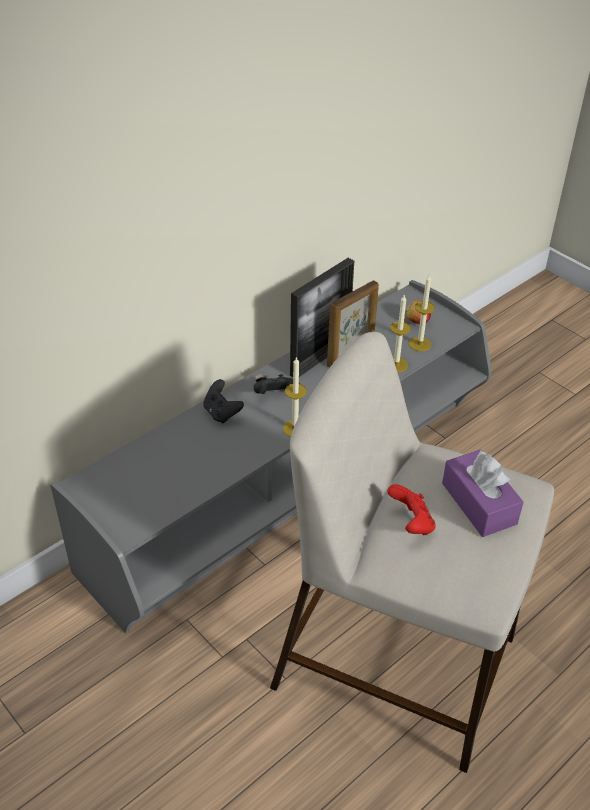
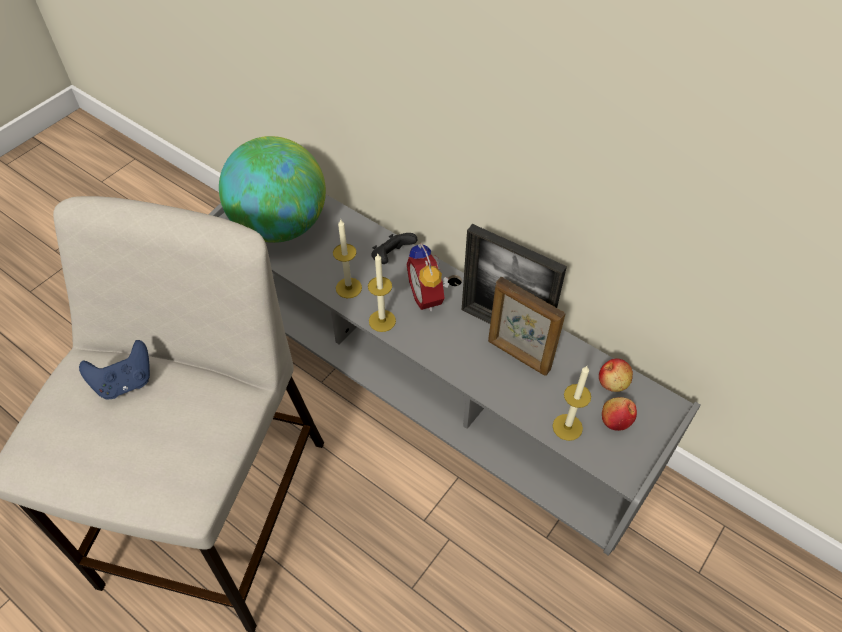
camera: 80 degrees right, 10 degrees up
black game controller [254,374,300,394] -> alarm clock [407,243,449,312]
red game controller [387,484,436,535] -> blue game controller [79,340,150,399]
candle [390,295,411,373] -> candle moved to [333,220,362,298]
purple tissue box [442,449,523,537] -> none
none -> globe [219,136,326,243]
none -> apple [599,359,633,392]

